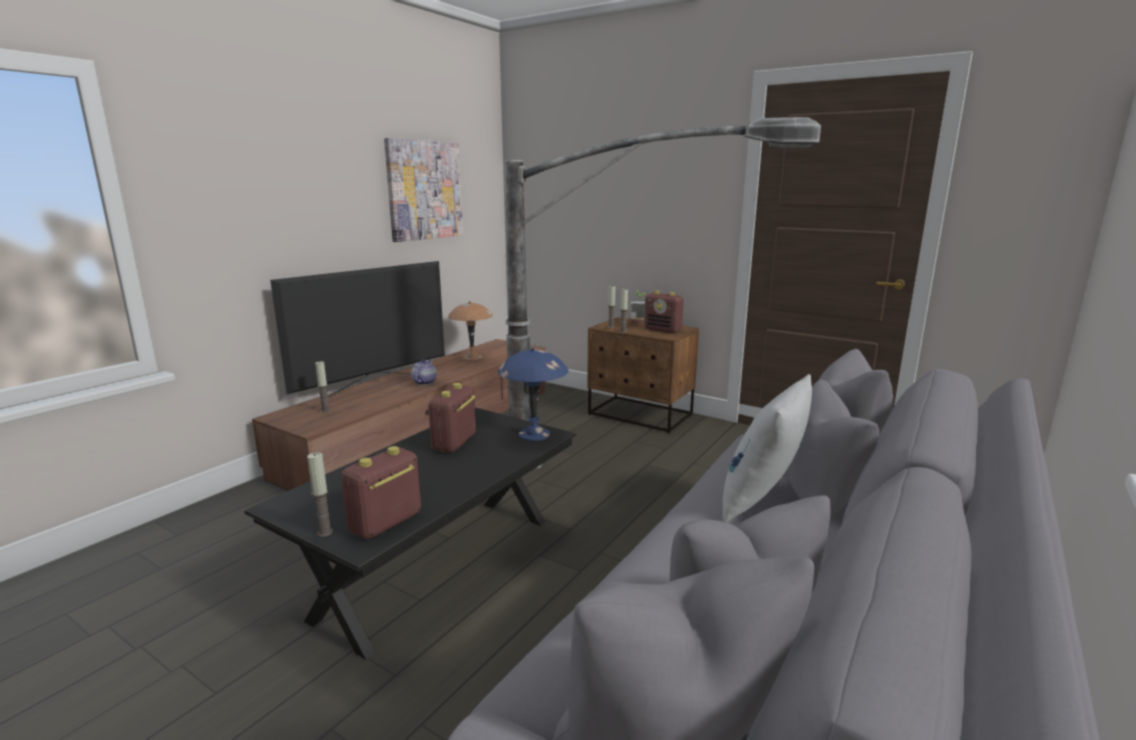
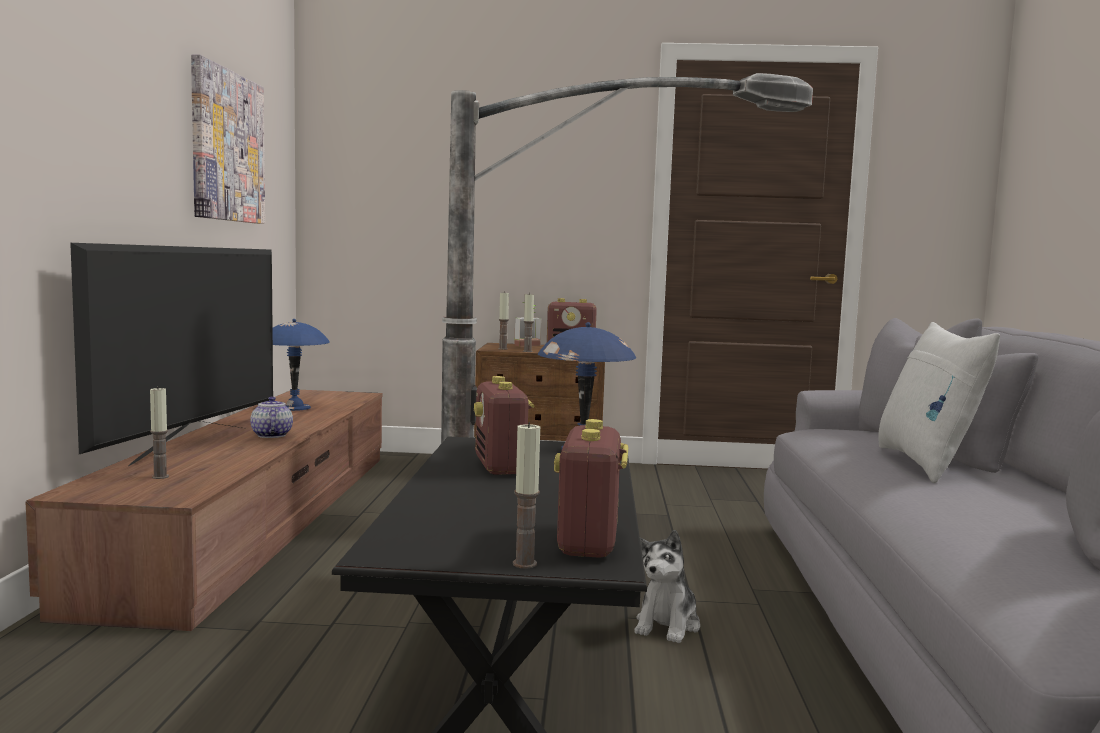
camera: 30 degrees left, 10 degrees down
brown table lamp [448,301,493,360] -> blue table lamp [273,319,330,411]
none -> plush toy [635,530,700,643]

